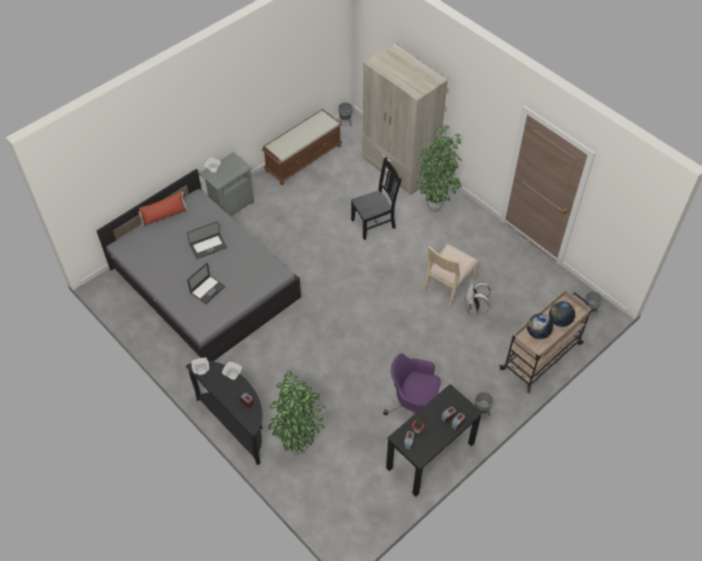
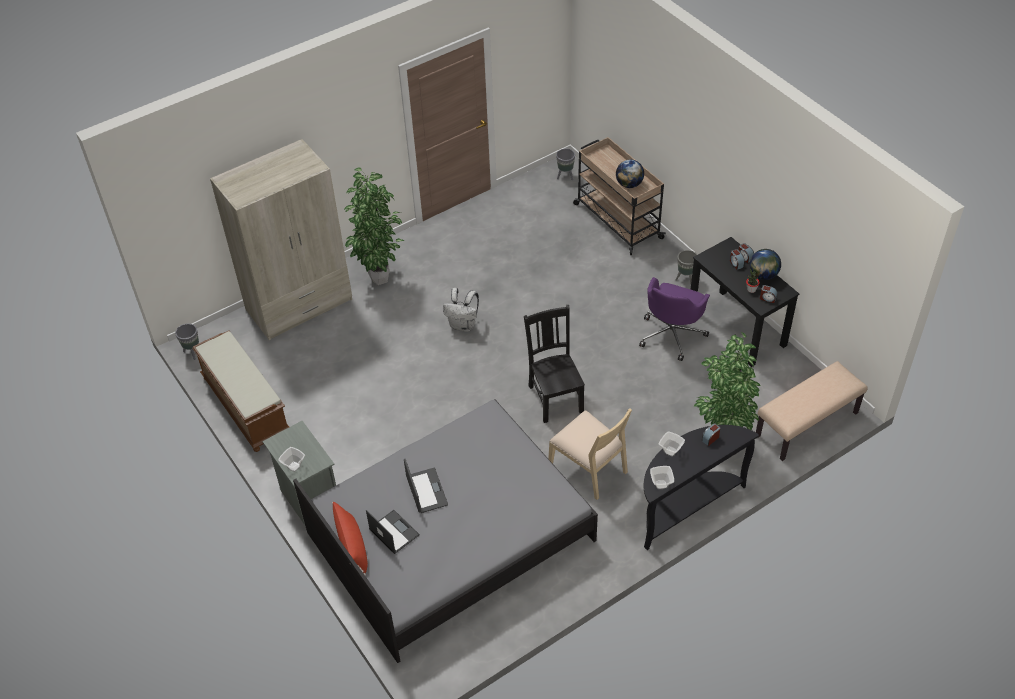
camera: 80 degrees left, 5 degrees down
laptop [187,262,225,304] -> laptop moved to [366,510,420,554]
black chair [351,157,402,240] -> black chair moved to [524,305,585,423]
beige chair [423,244,479,308] -> beige chair moved to [548,408,632,500]
white backpack [465,282,491,315] -> white backpack moved to [443,288,479,332]
globe [549,301,575,327] -> globe moved to [750,249,781,280]
none -> beige bench [756,361,868,461]

